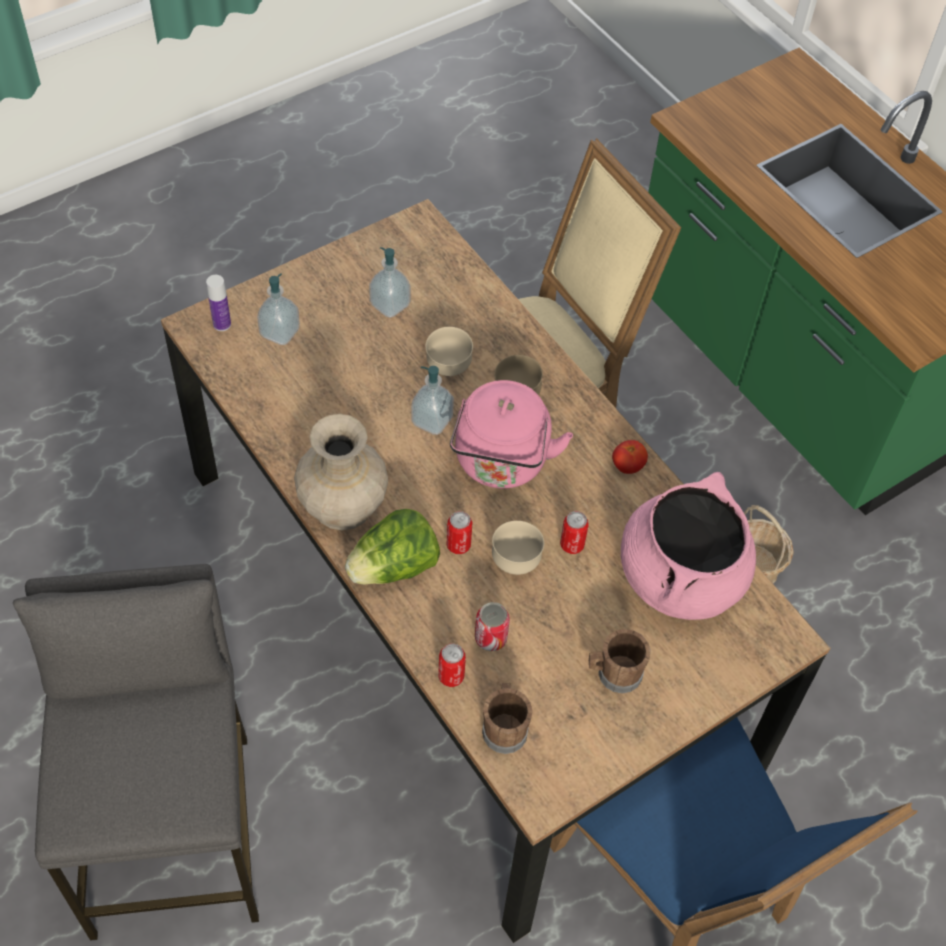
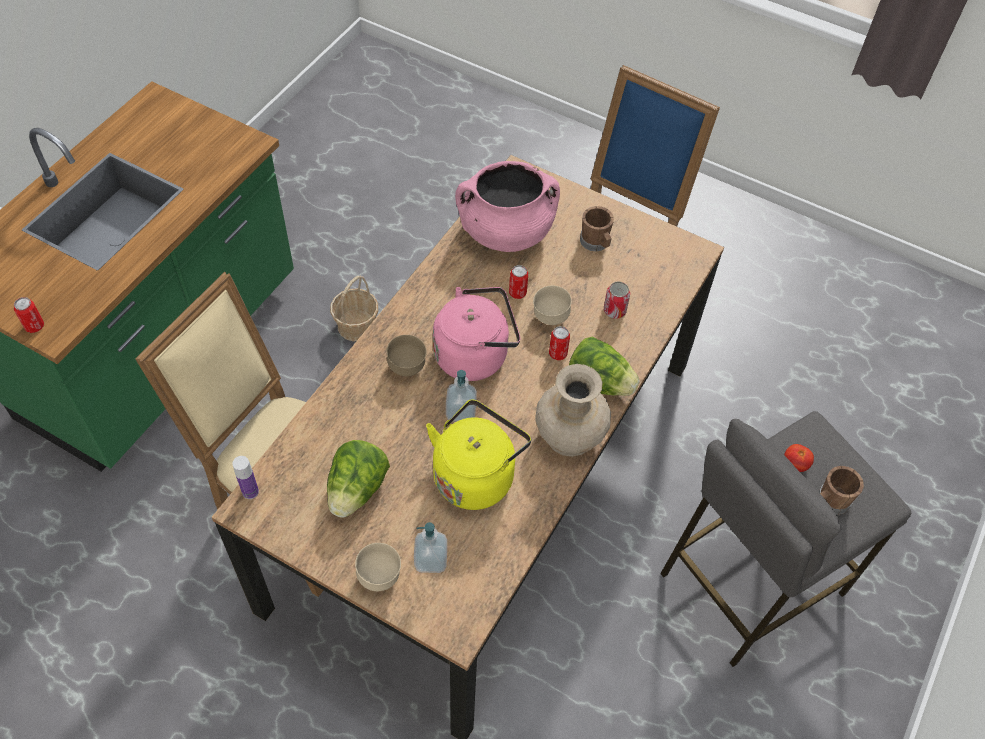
camera: 115 degrees left, 0 degrees up
bottle [206,275,231,331] -> bottle moved to [232,456,259,499]
soap dispenser [369,247,410,318] -> lettuce [327,440,390,518]
beige bowl [425,327,473,376] -> beige bowl moved to [355,543,401,591]
can [438,644,466,687] -> can moved to [14,297,44,333]
brown mug [482,683,533,754] -> brown mug moved to [819,466,864,515]
tomato [612,440,648,474] -> tomato moved to [784,444,814,472]
none -> yellow kettle [426,399,531,510]

